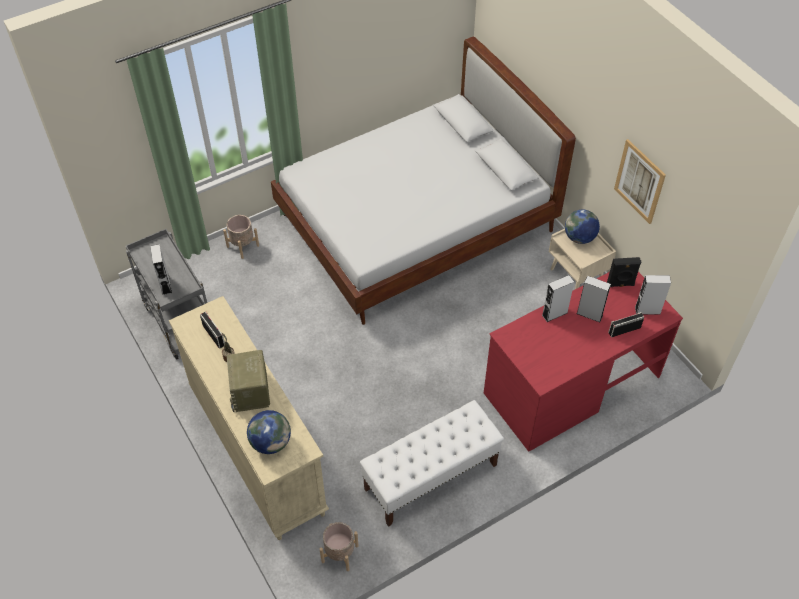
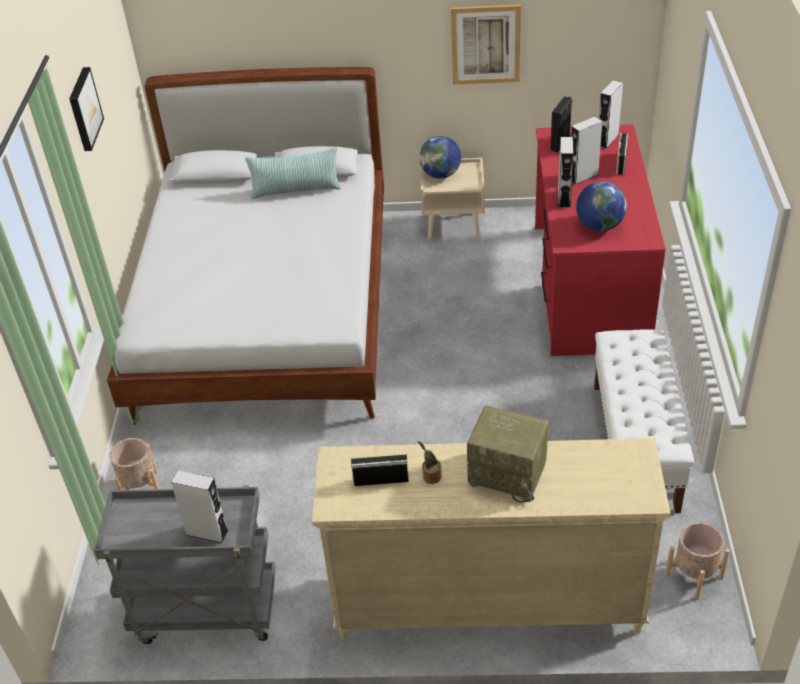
camera: 55 degrees left, 10 degrees down
globe [247,410,291,454] -> globe moved to [576,181,627,231]
none -> picture [69,67,104,151]
none -> pillow [245,147,341,199]

